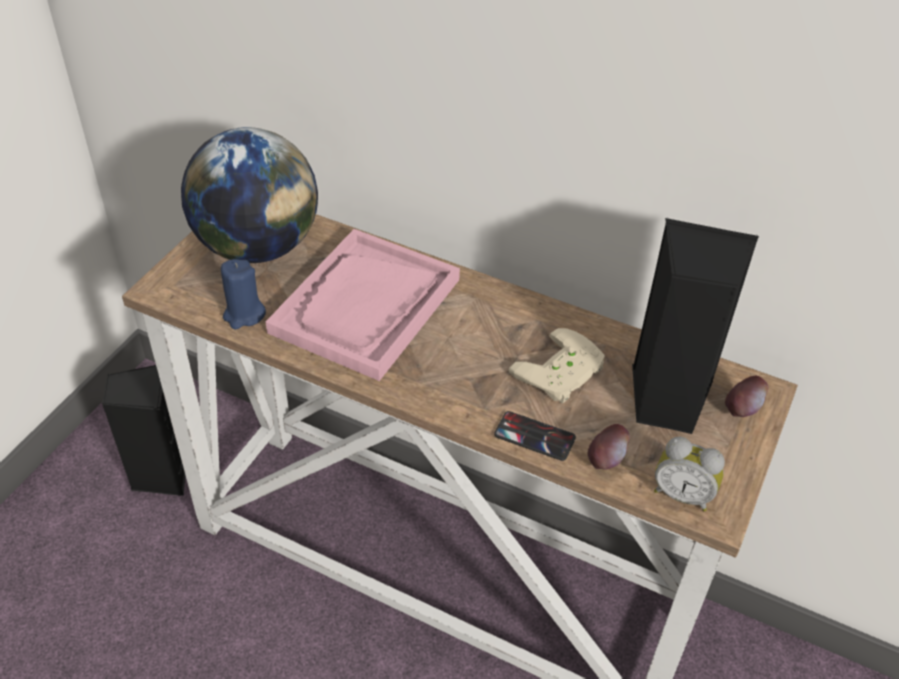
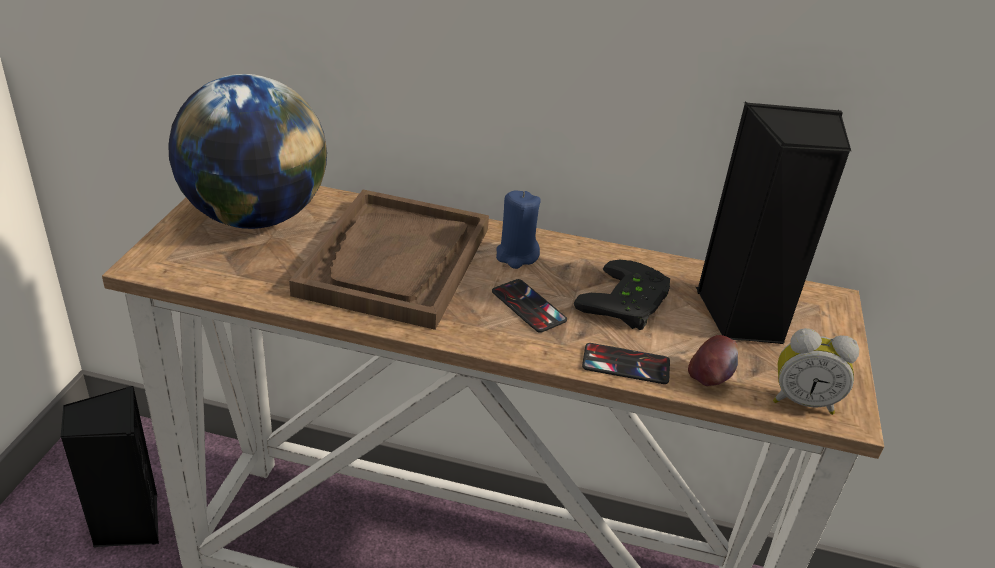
camera: 15 degrees left, 10 degrees down
blue candle [221,259,266,329] -> blue candle moved to [496,191,541,269]
pink tray [266,229,460,381] -> brown tray [289,190,489,330]
beige game controller [509,328,605,403] -> black game controller [574,260,670,330]
apple [725,376,768,417] -> none
none -> phone [492,279,567,333]

